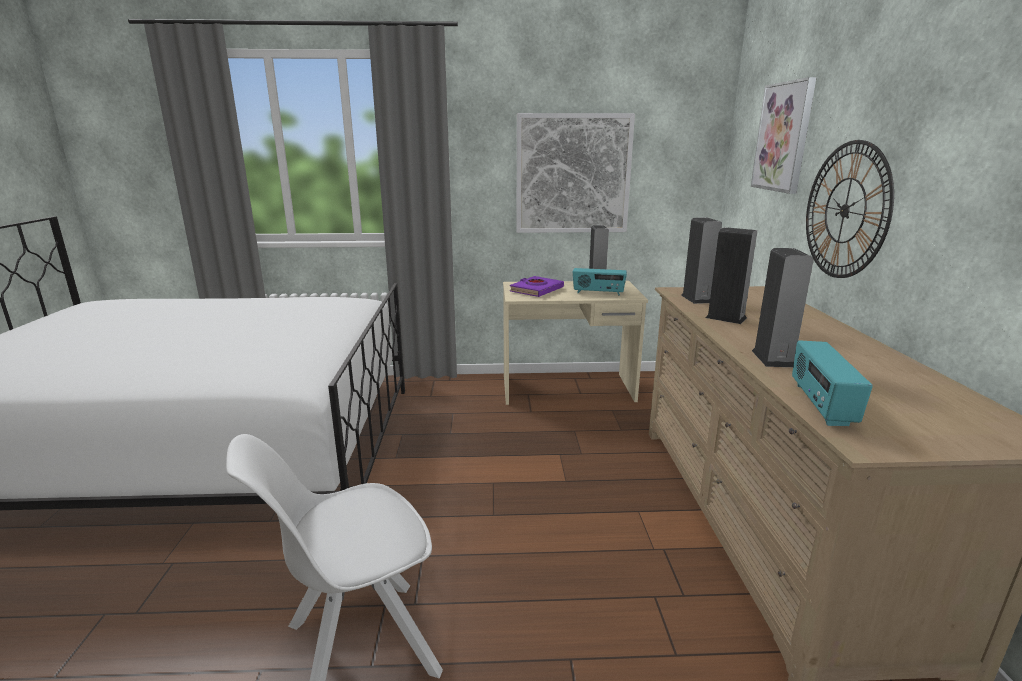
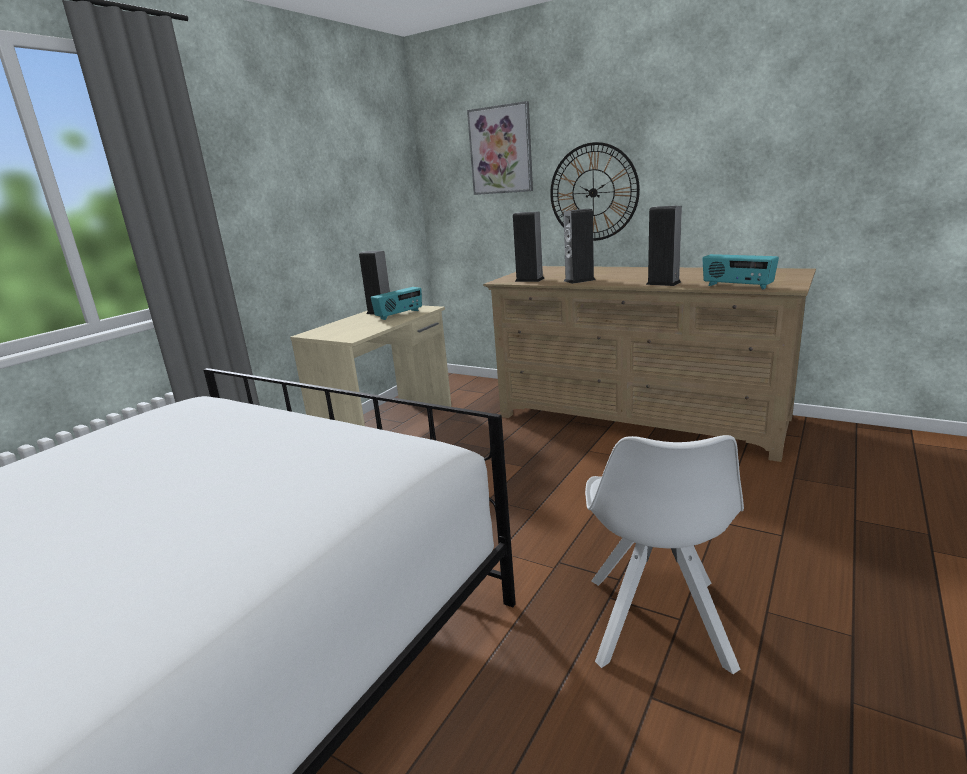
camera: 55 degrees left, 0 degrees up
purple book [510,276,564,297] -> none
picture [516,113,635,233] -> none

